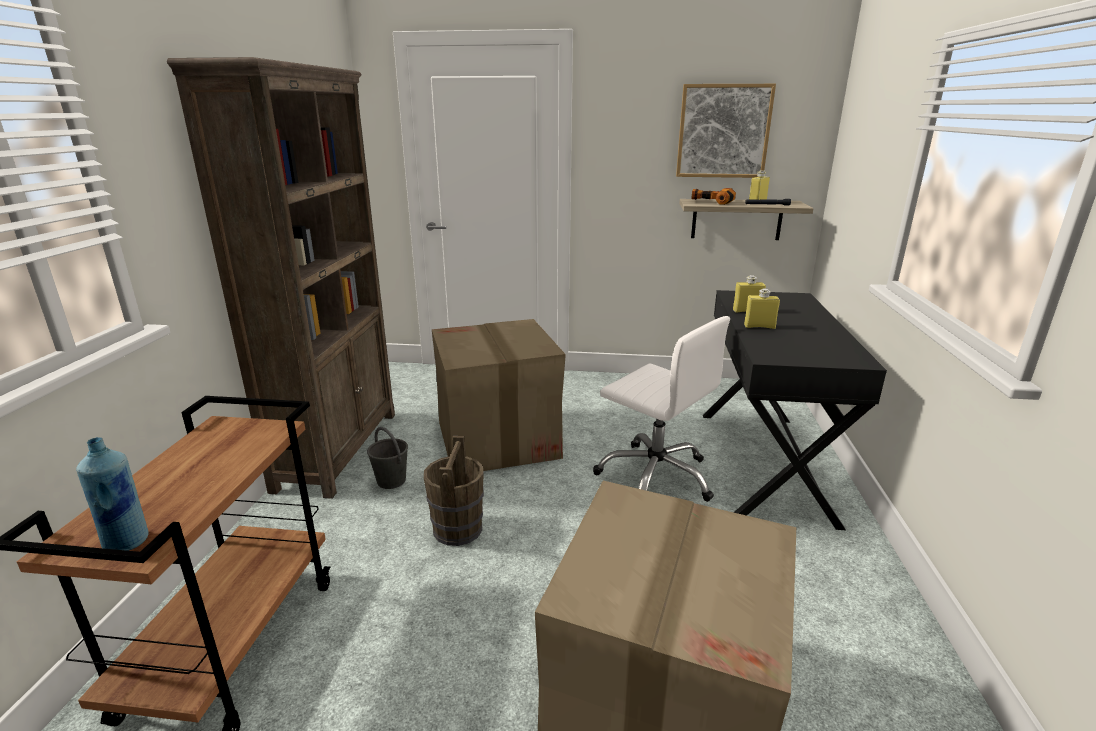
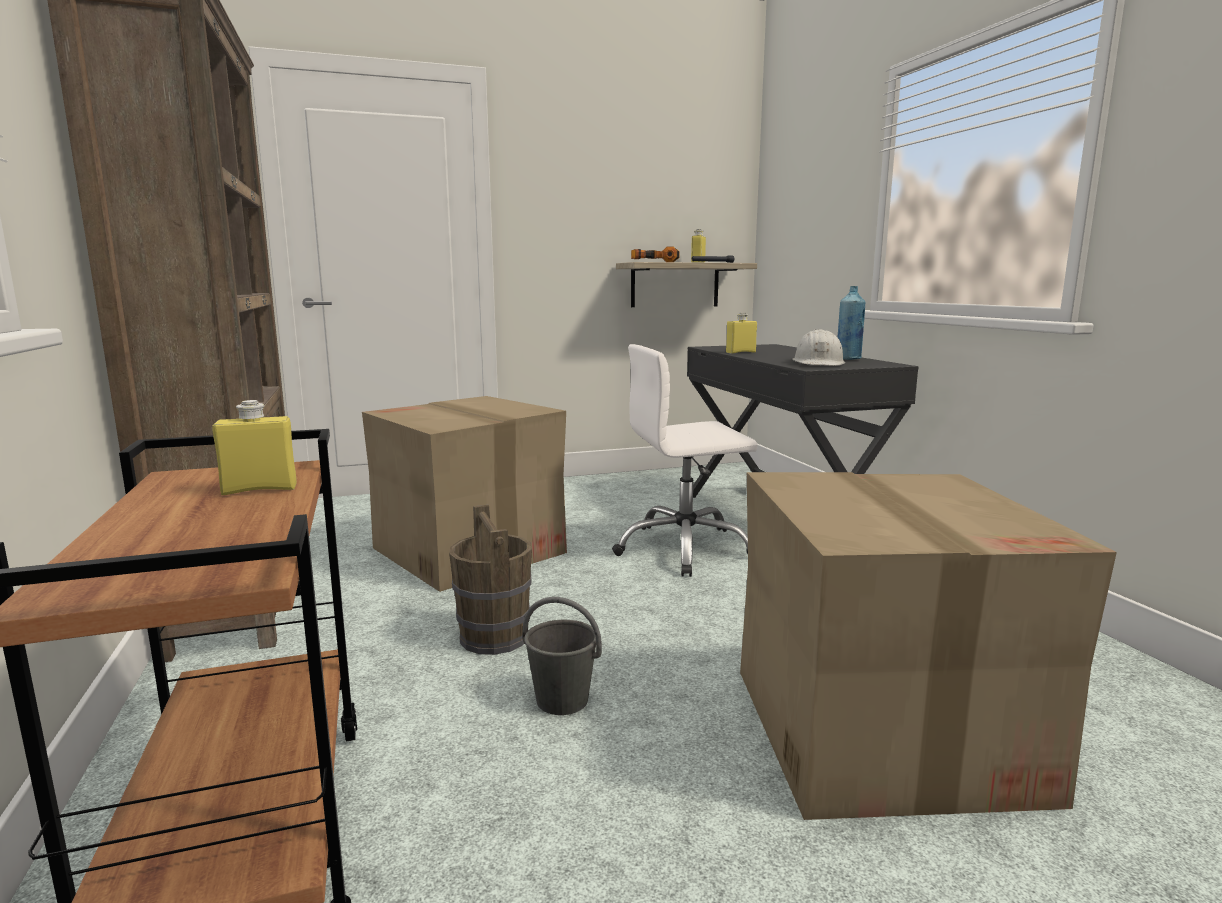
camera: 25 degrees left, 10 degrees down
blue bottle [76,437,149,551] -> blue bottle moved to [838,286,866,360]
grey bucket [367,427,408,489] -> grey bucket moved to [523,597,602,715]
white office chair [593,316,730,502] -> white office chair turned 150 degrees clockwise [612,344,757,577]
picture [676,84,776,178] -> none
yellow bottle [744,288,780,329] -> yellow bottle moved to [213,400,297,495]
none -> white hard hat [792,329,845,366]

